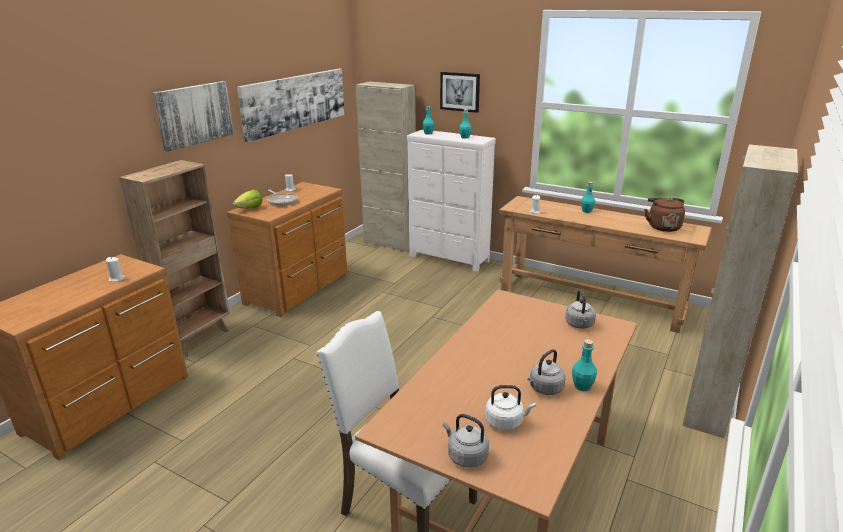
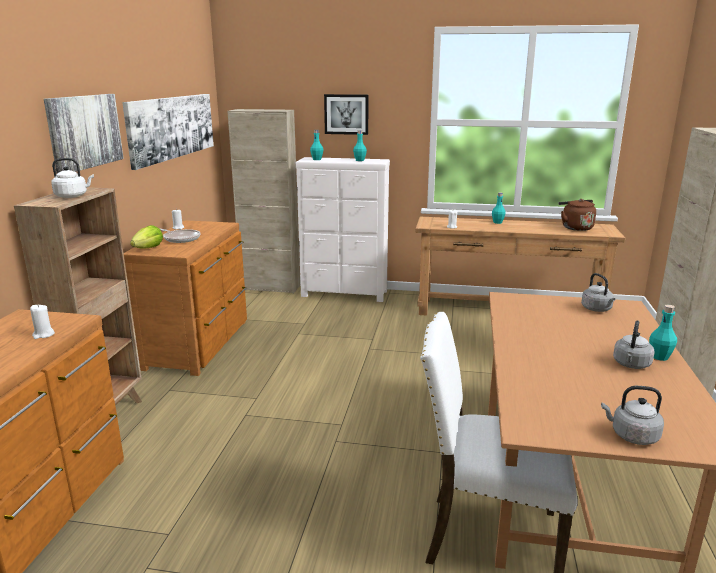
camera: 20 degrees left, 5 degrees down
white kettle [485,385,536,430] -> white kettle moved to [51,158,94,198]

